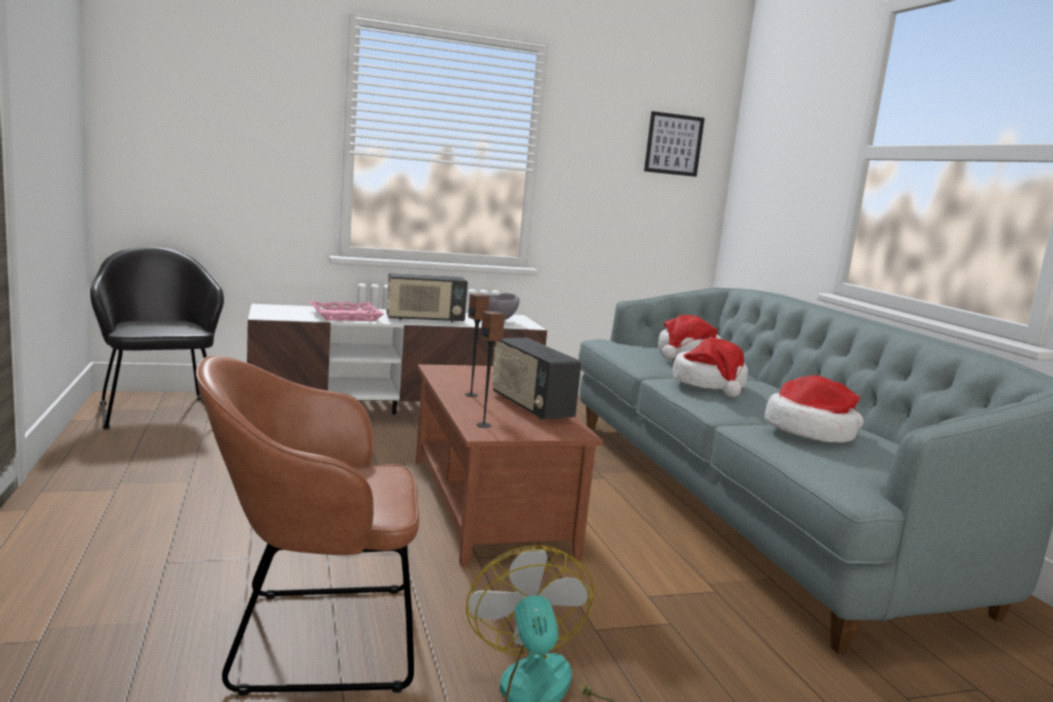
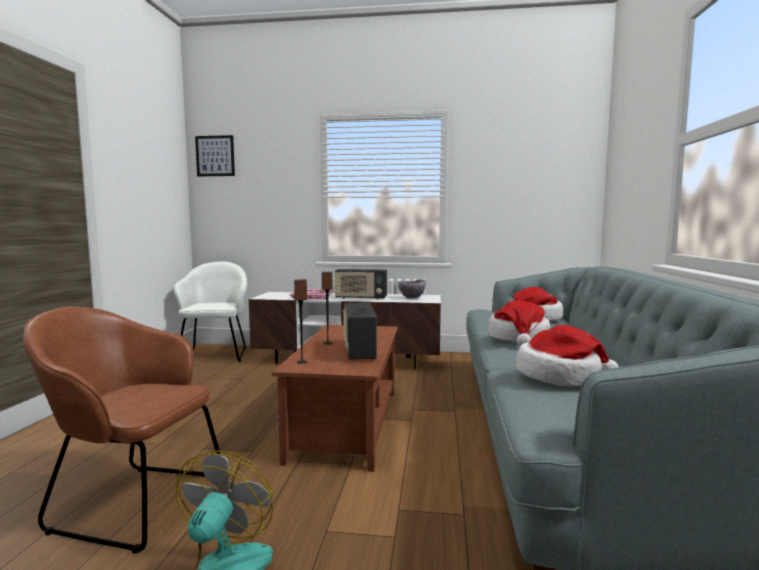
camera: 25 degrees right, 5 degrees down
black armchair [90,247,224,429] -> white armchair [174,261,247,362]
picture [644,111,705,177] -> picture moved to [195,135,235,176]

